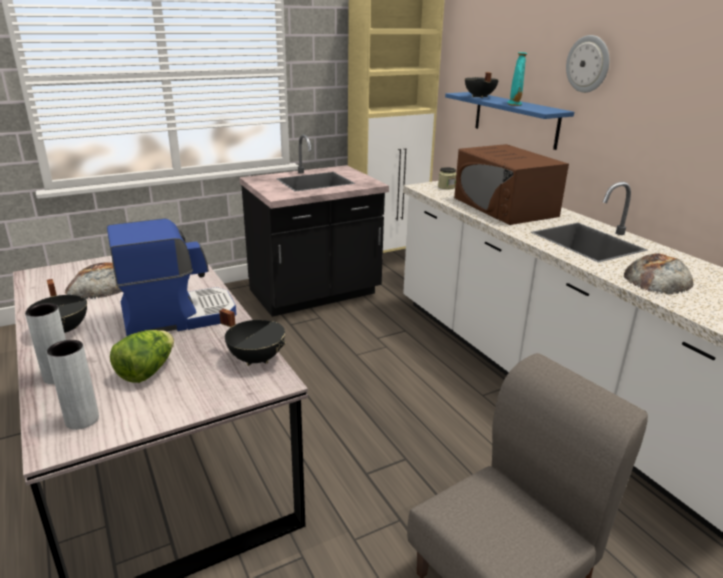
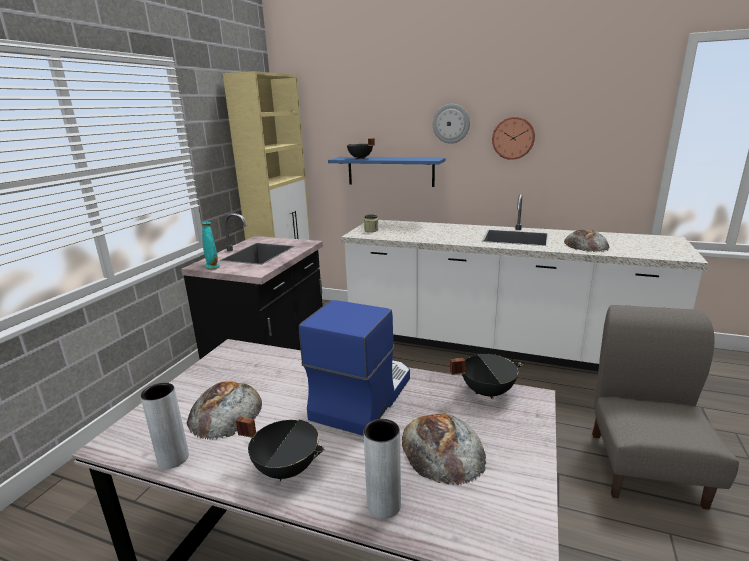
camera: 40 degrees left, 5 degrees down
grey vase [47,340,99,430] -> grey vase moved to [140,383,189,469]
lettuce [110,330,174,383] -> bread [402,413,486,485]
brown microwave [454,144,569,225] -> none
turquoise vase [507,52,527,106] -> turquoise vase moved to [202,222,220,269]
none -> wall clock [492,117,535,160]

